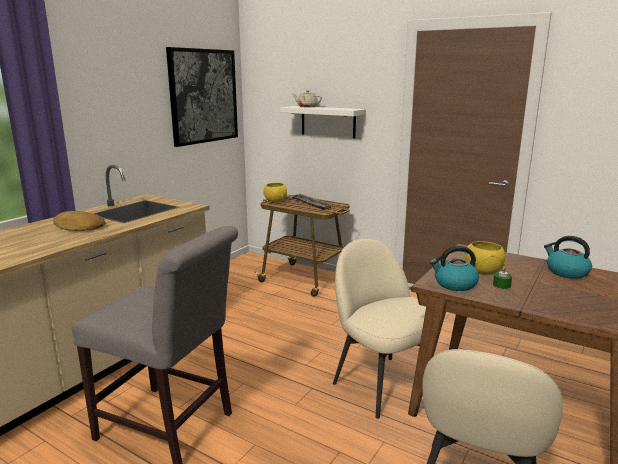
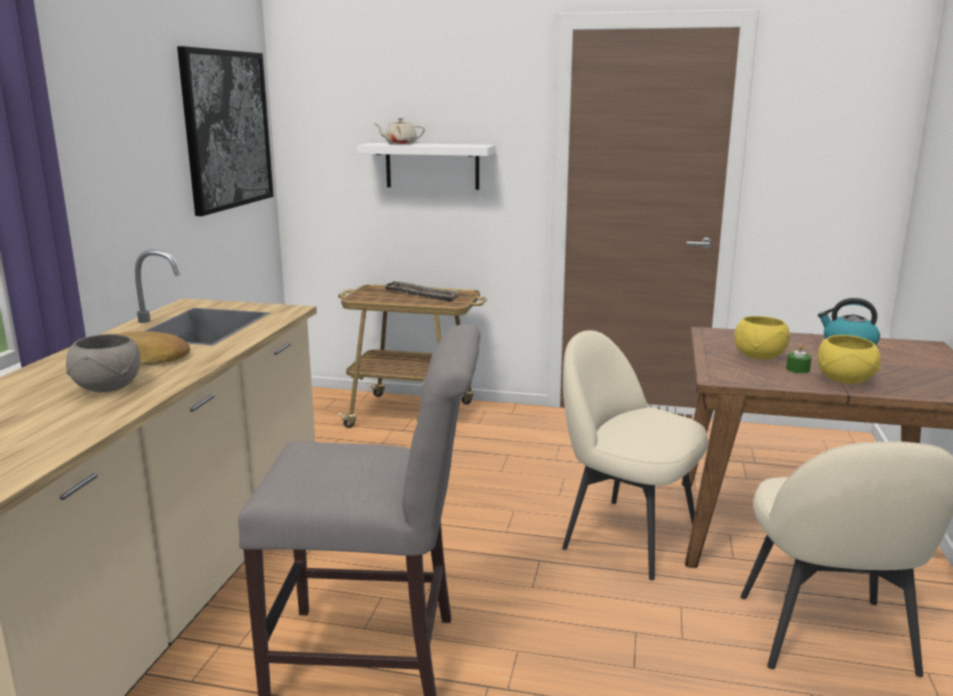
camera: 20 degrees left, 0 degrees up
yellow bowl [263,183,287,202] -> yellow bowl moved to [818,335,881,384]
kettle [430,246,479,291] -> none
none -> grey bowl [66,334,141,392]

